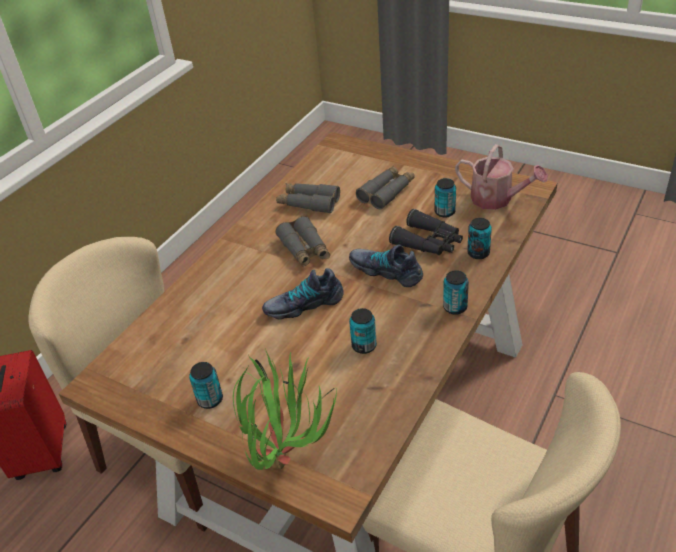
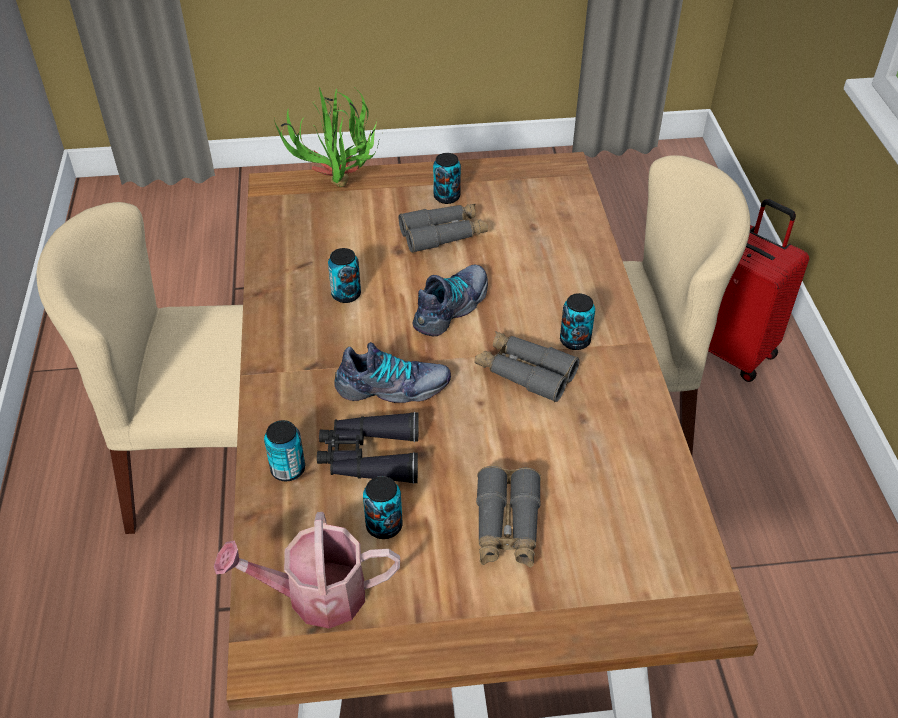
camera: 140 degrees right, 5 degrees up
grey binoculars [276,183,340,214] -> grey binoculars moved to [399,203,488,253]
can [443,270,469,315] -> can moved to [560,293,595,350]

